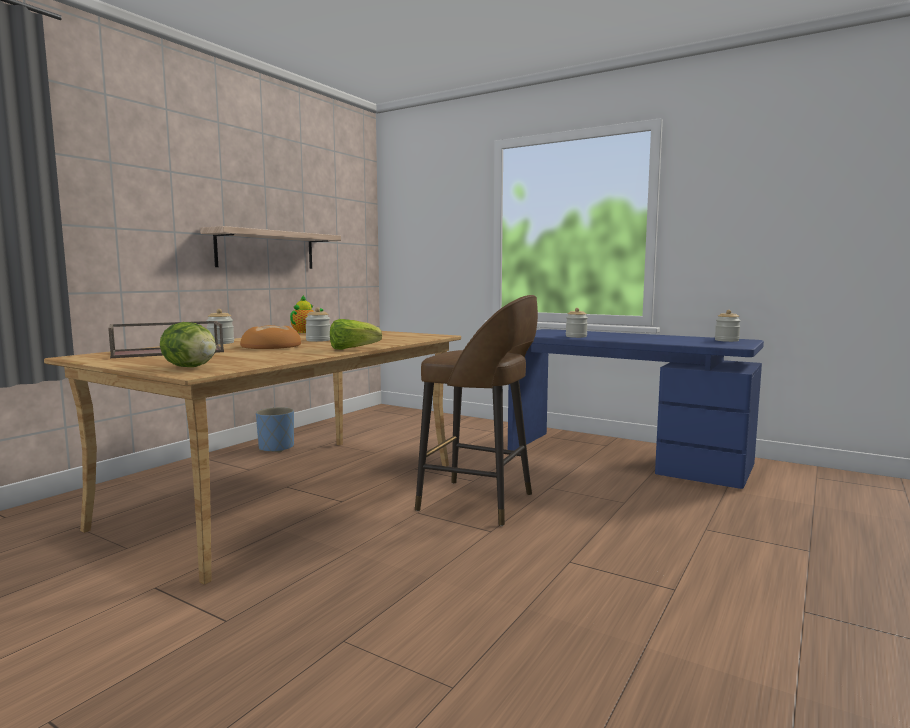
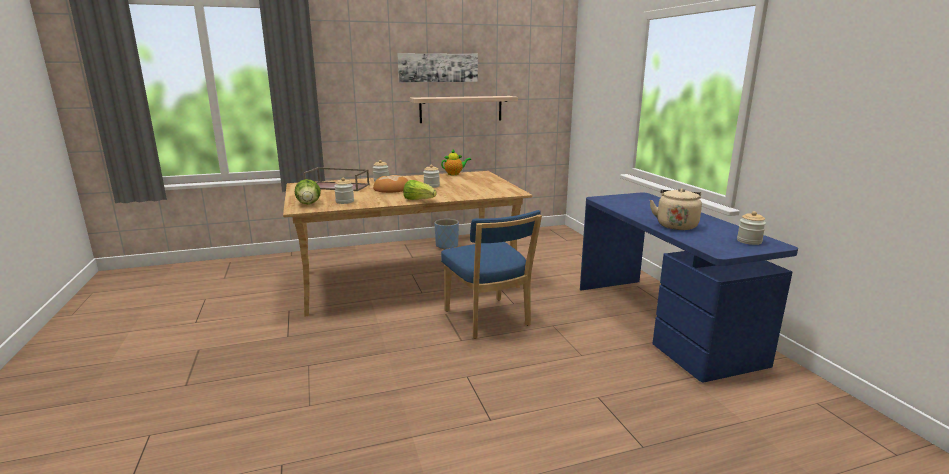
camera: 40 degrees right, 10 degrees up
brown stool [415,295,538,526] -> blue chair [441,210,542,339]
jar [566,308,588,338] -> jar moved to [334,177,354,204]
none -> picture [397,53,478,82]
none -> beige kettle [650,188,702,230]

